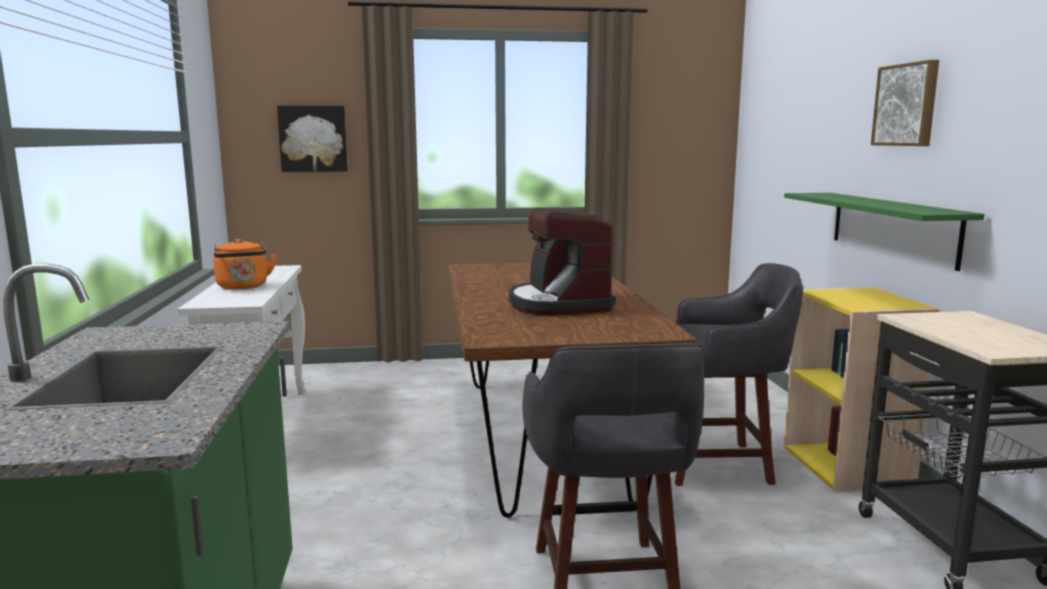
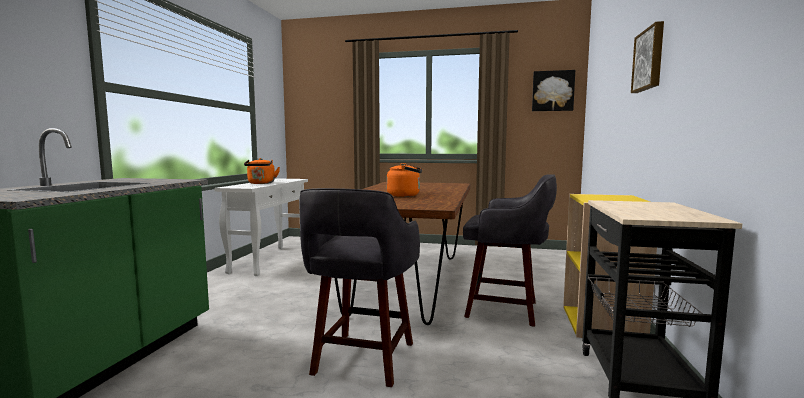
camera: 20 degrees right, 5 degrees down
picture [277,105,348,172] -> picture moved to [532,70,575,111]
coffee machine [509,208,616,316] -> orange kettle [387,163,422,197]
green shelf [784,193,985,271] -> none

